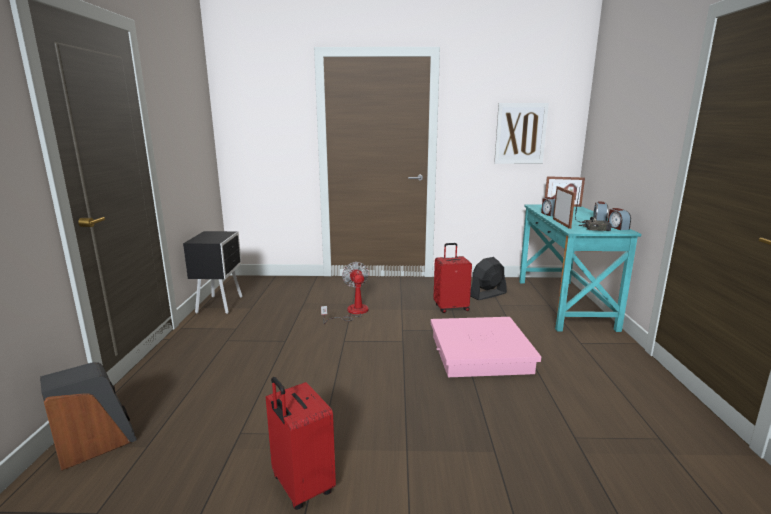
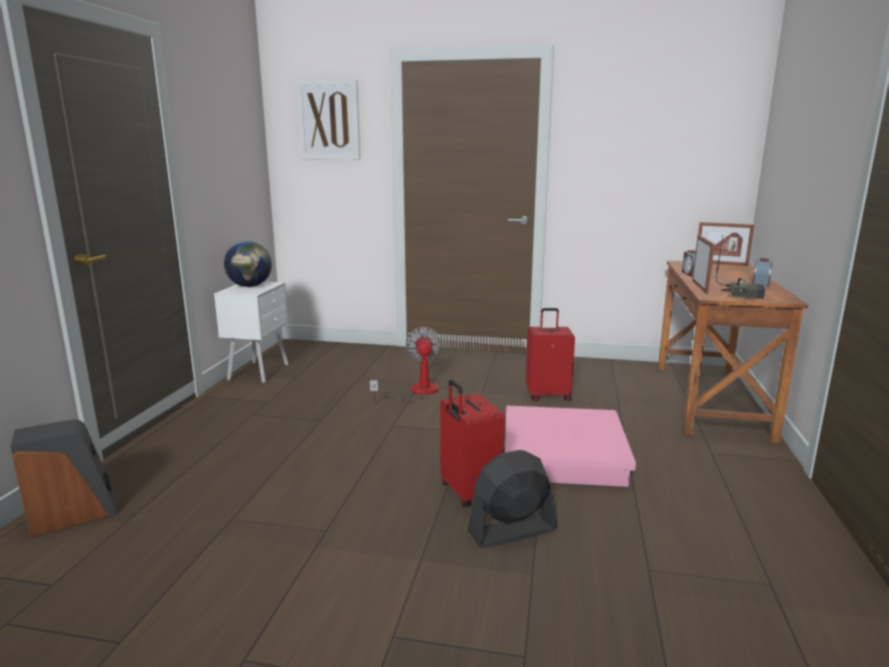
camera: 10 degrees right, 0 degrees up
black nightstand [183,231,242,314] -> white nightstand [214,281,288,384]
red suitcase [266,377,336,510] -> red suitcase moved to [440,379,505,507]
black fan [470,257,507,300] -> black fan moved to [468,450,557,548]
picture [494,103,549,164] -> picture moved to [297,79,360,159]
turquoise desk [519,205,641,332] -> brown desk [658,261,808,444]
alarm clock [608,208,631,230] -> none
none -> globe [224,241,272,287]

